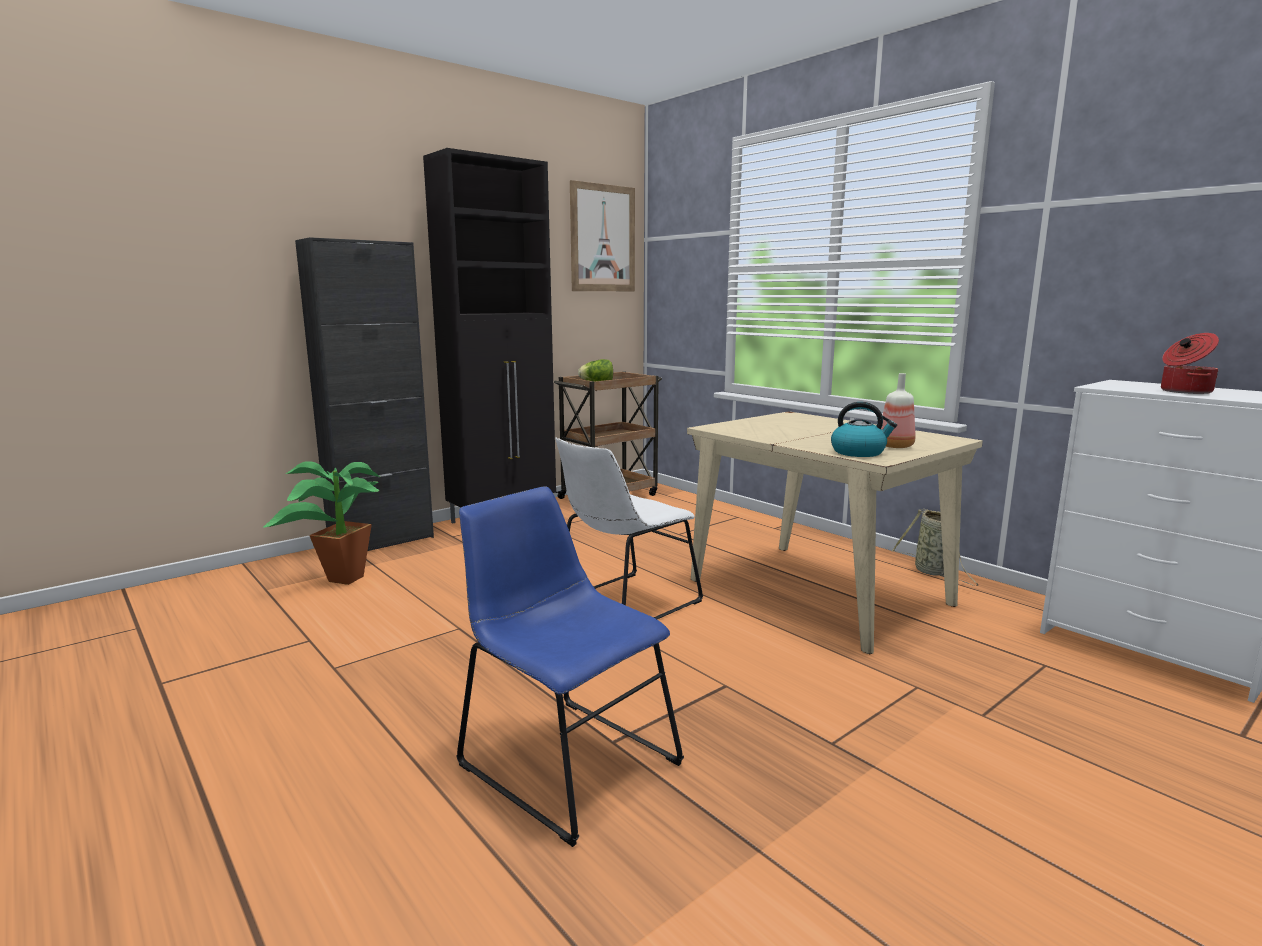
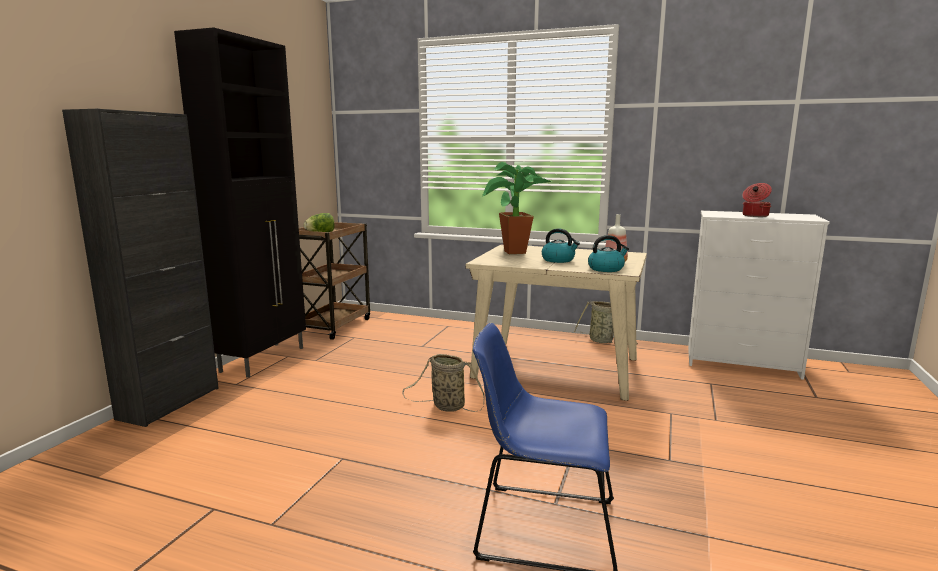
camera: 30 degrees left, 0 degrees up
potted plant [264,461,381,585] -> potted plant moved to [482,162,551,254]
white chair [555,438,703,619] -> basket [403,354,484,412]
picture [570,180,635,291] -> none
none -> kettle [542,229,580,263]

